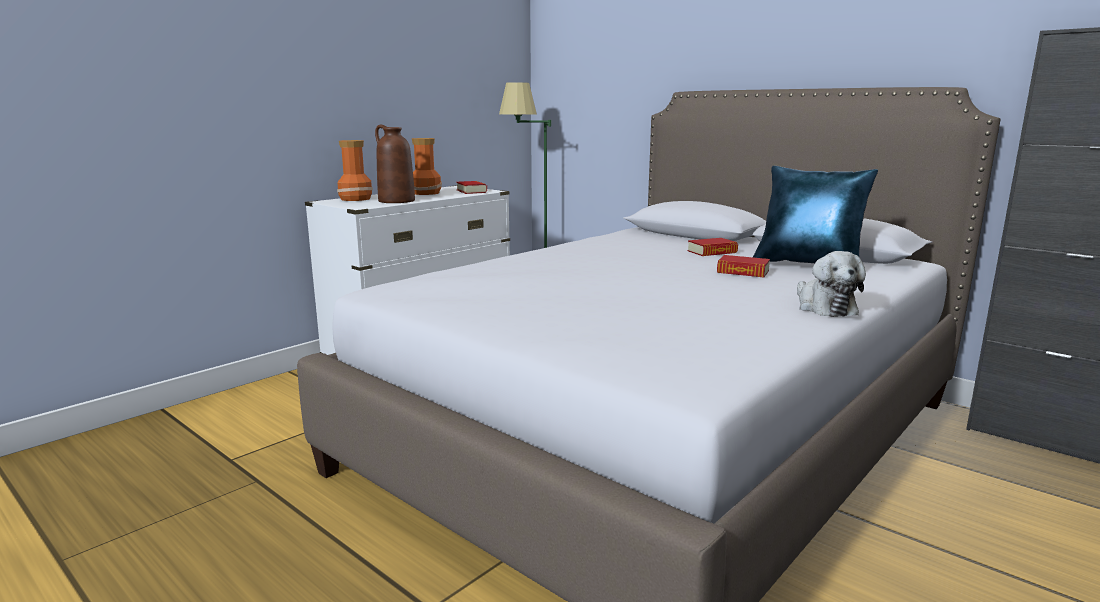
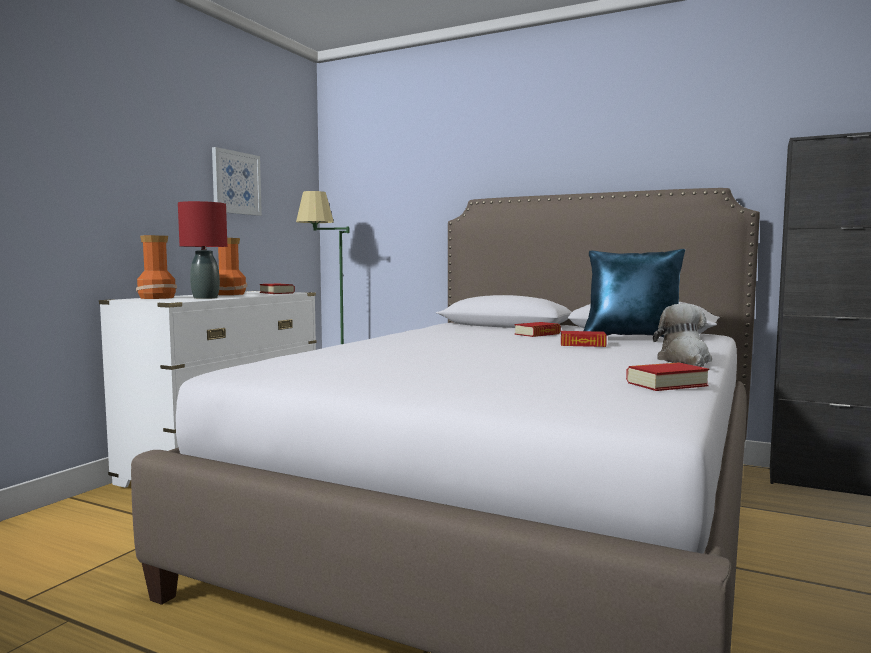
camera: 15 degrees left, 10 degrees down
brown vase [375,124,415,203] -> red table lamp [178,201,227,299]
plush toy [797,251,866,317] -> plush toy turned 150 degrees counterclockwise [653,304,712,367]
none -> picture [212,147,262,216]
none -> book [626,362,709,391]

